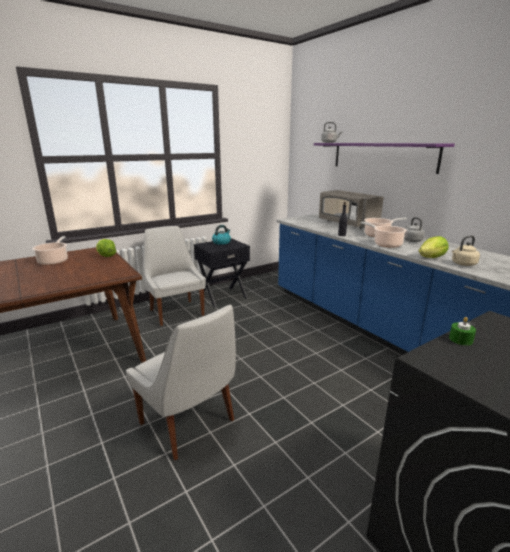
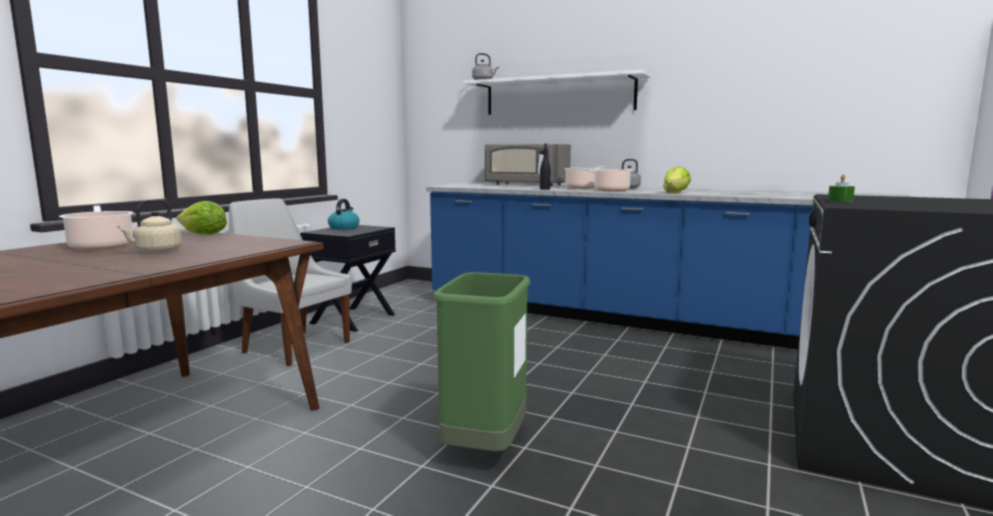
camera: 30 degrees left, 10 degrees down
white chair [126,305,236,460] -> green trash can [433,272,530,452]
purple shelf [314,143,455,174] -> white shelf [463,70,651,115]
beige kettle [452,235,480,266] -> beige kettle moved to [117,199,182,253]

